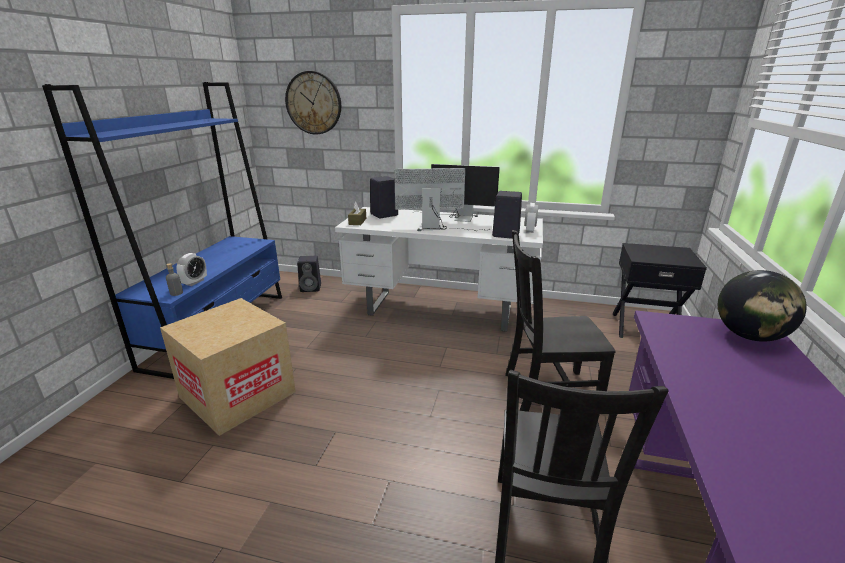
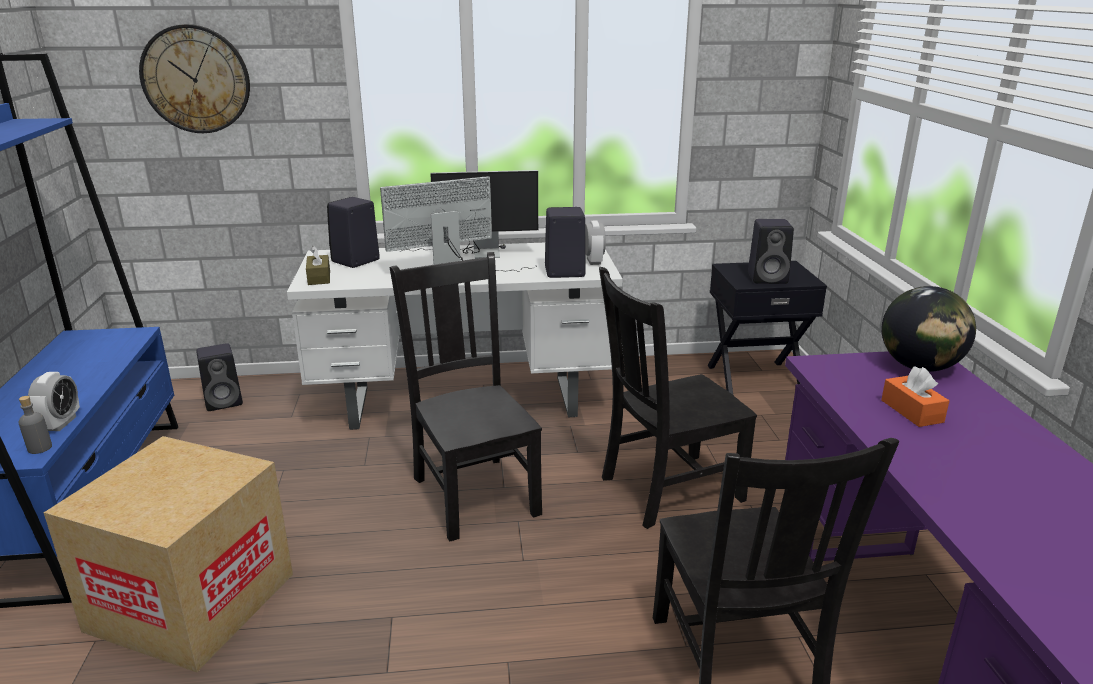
camera: 20 degrees left, 0 degrees up
none -> black chair [390,252,542,542]
none -> black speaker [748,219,794,284]
none -> orange tissue box [881,367,949,427]

